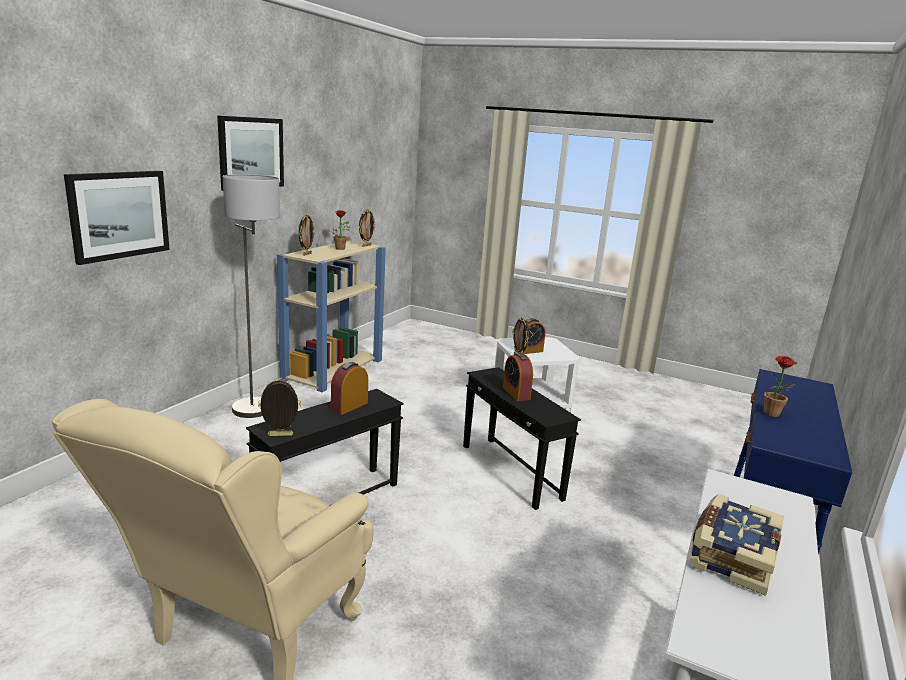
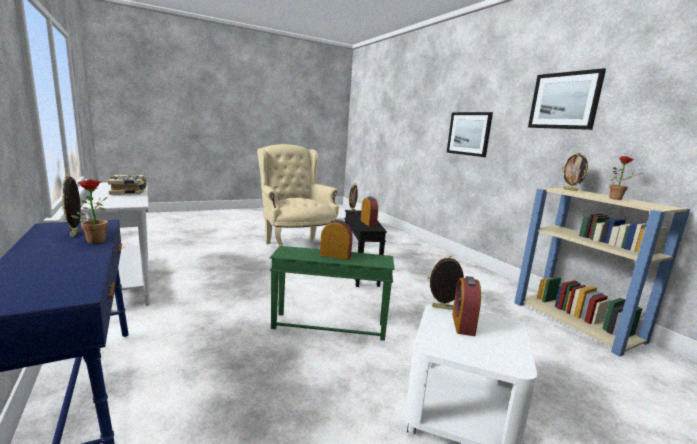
camera: 125 degrees right, 5 degrees down
grey floor lamp [223,174,280,418] -> none
picture frame [359,209,376,247] -> picture frame moved to [62,174,81,238]
black side table [463,367,581,510] -> green side table [270,246,394,341]

